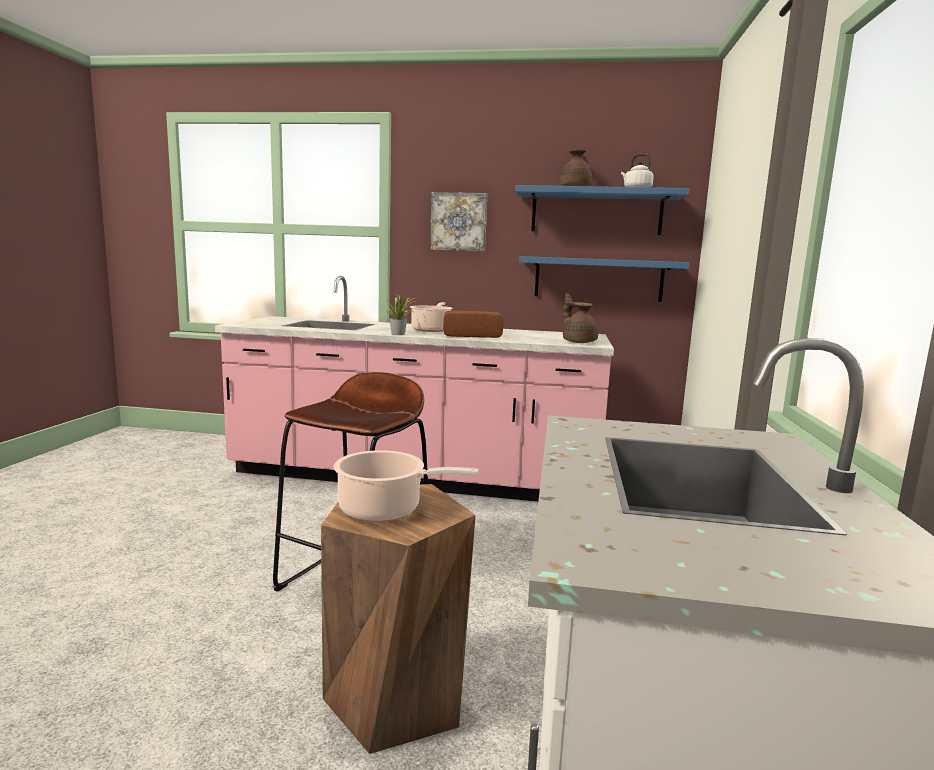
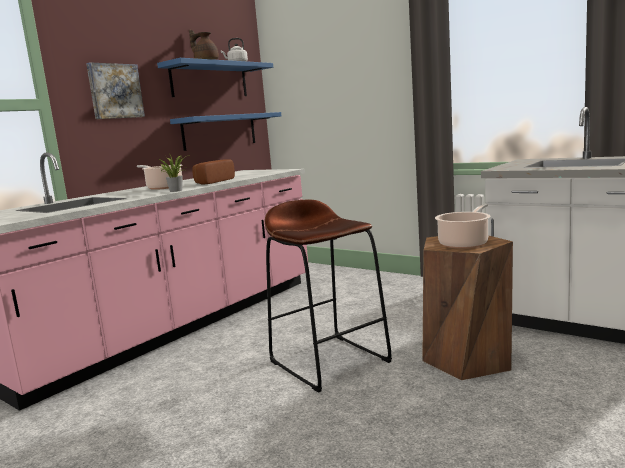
camera: 60 degrees left, 0 degrees up
brown teapot [563,293,598,343] -> none

